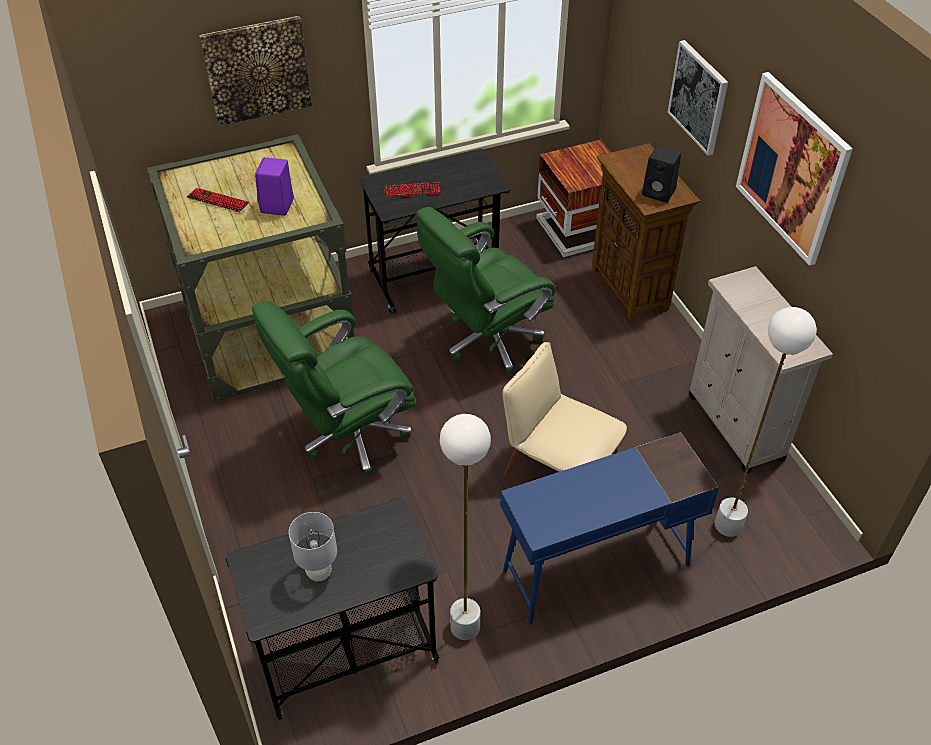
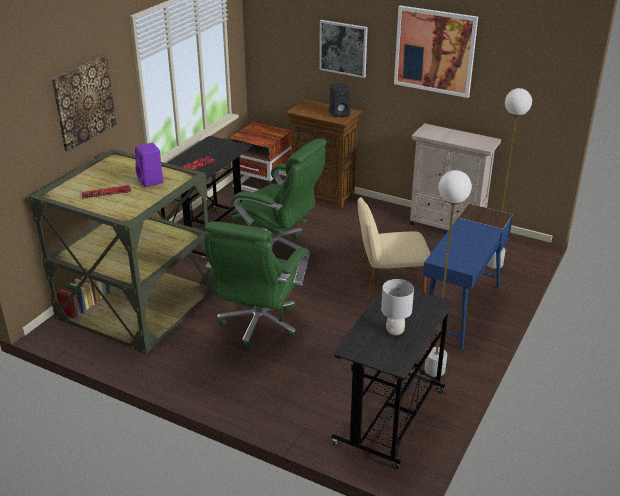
camera: 40 degrees left, 15 degrees down
green office chair [416,207,556,373] -> green office chair turned 75 degrees counterclockwise [231,139,326,249]

